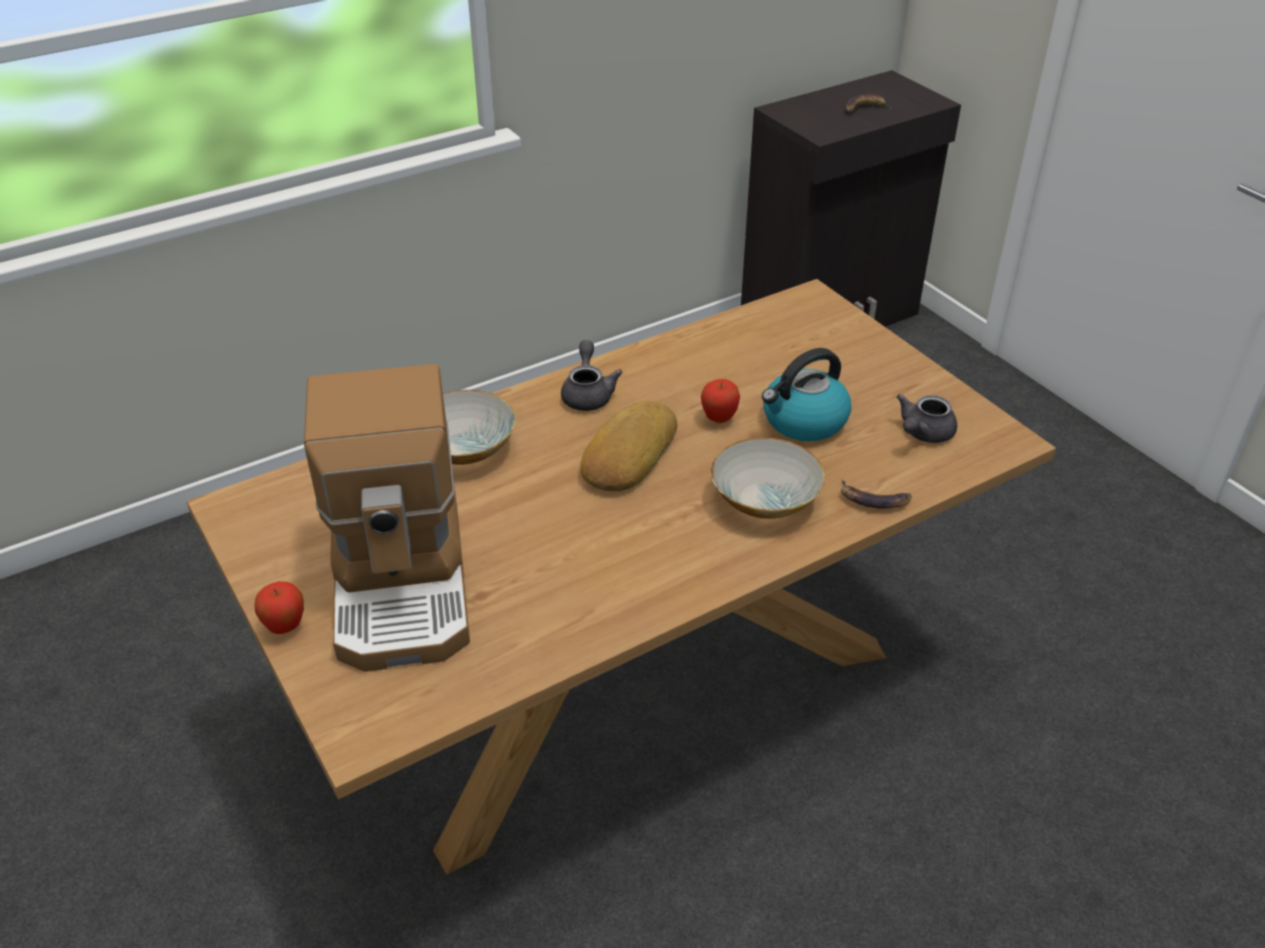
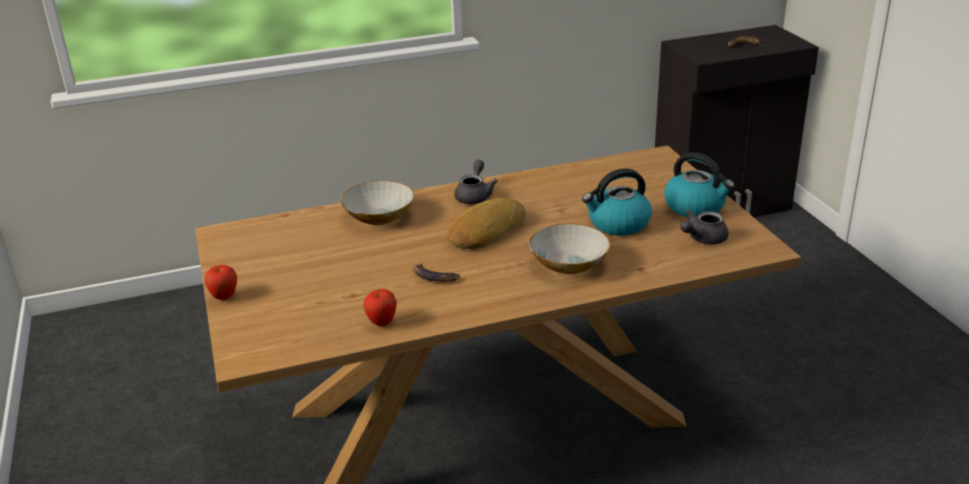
camera: 15 degrees right, 10 degrees down
coffee machine [304,364,470,672] -> none
apple [701,379,740,423] -> apple moved to [363,289,397,326]
banana [841,479,912,509] -> banana moved to [413,263,460,282]
none -> kettle [664,152,735,217]

